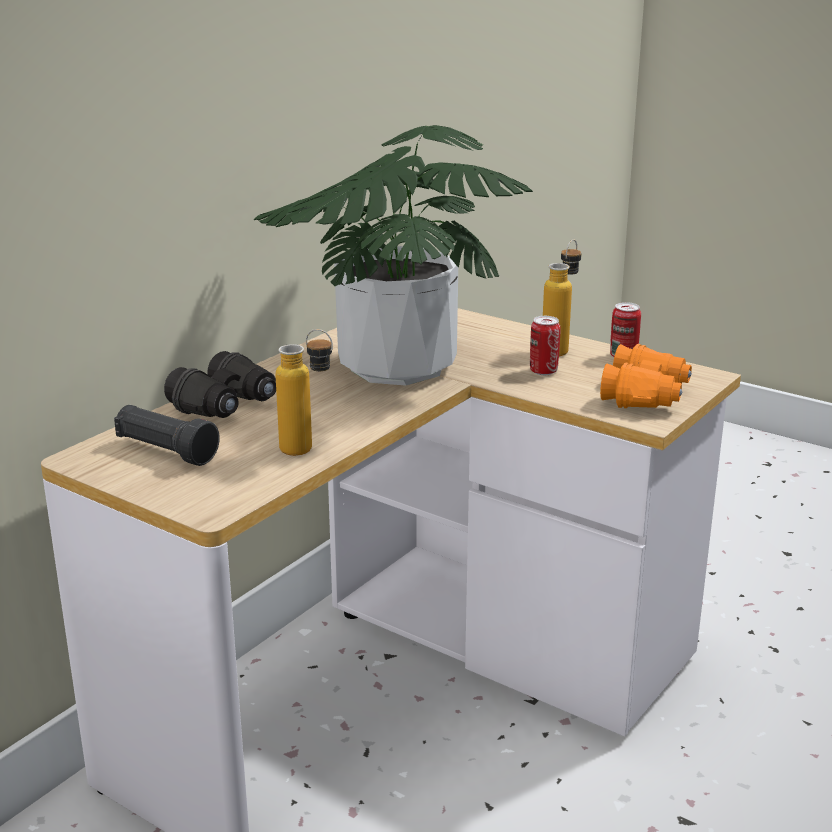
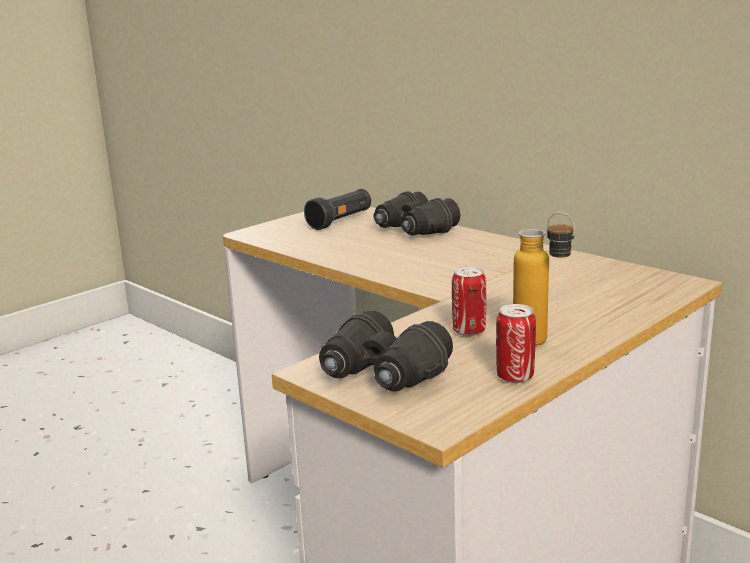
camera: 100 degrees right, 5 degrees down
potted plant [254,125,533,386] -> none
bottle [275,329,333,456] -> none
orange binoculars [600,344,692,408] -> black binoculars [319,310,453,392]

